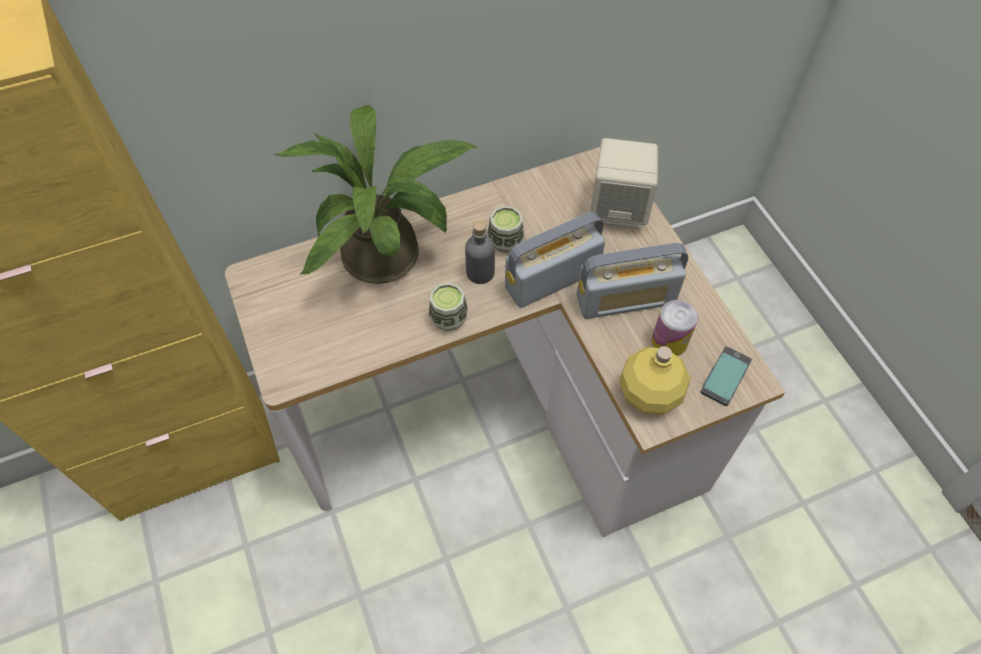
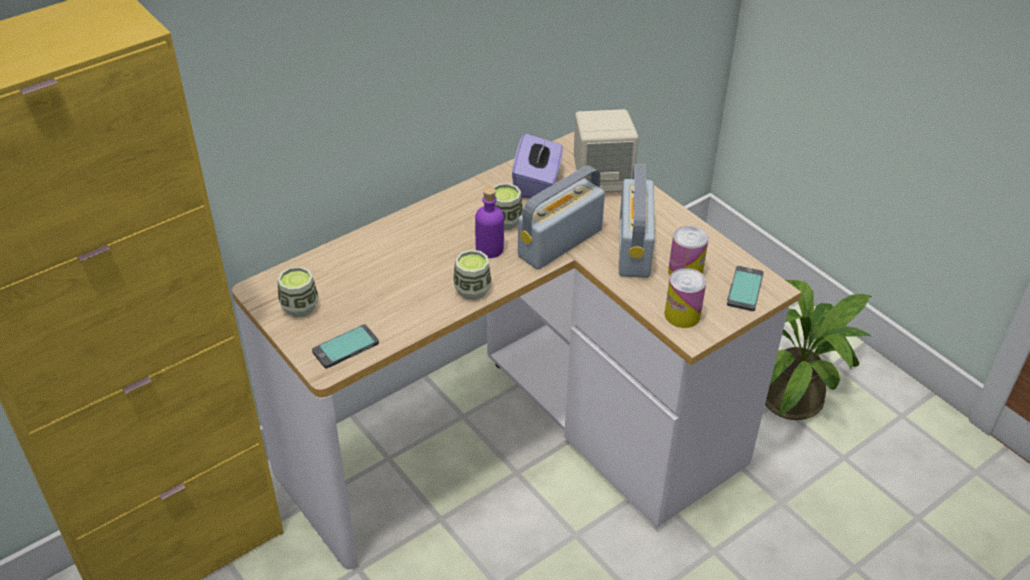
camera: 15 degrees left, 15 degrees down
potted plant [274,105,478,284] -> potted plant moved to [765,279,872,420]
grey bottle [465,220,495,284] -> purple bottle [475,187,504,258]
radio [577,243,688,319] -> radio turned 120 degrees clockwise [619,163,655,278]
yellow bottle [619,346,690,415] -> can [665,268,706,328]
none -> cup [277,266,319,317]
none -> phone [312,324,379,368]
none -> purple tissue box [512,133,563,200]

